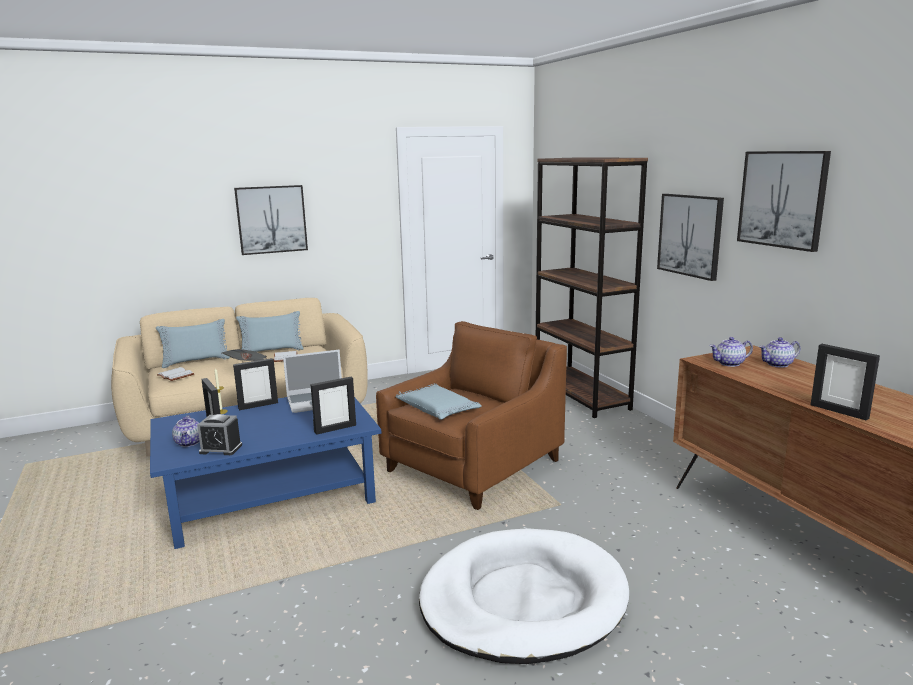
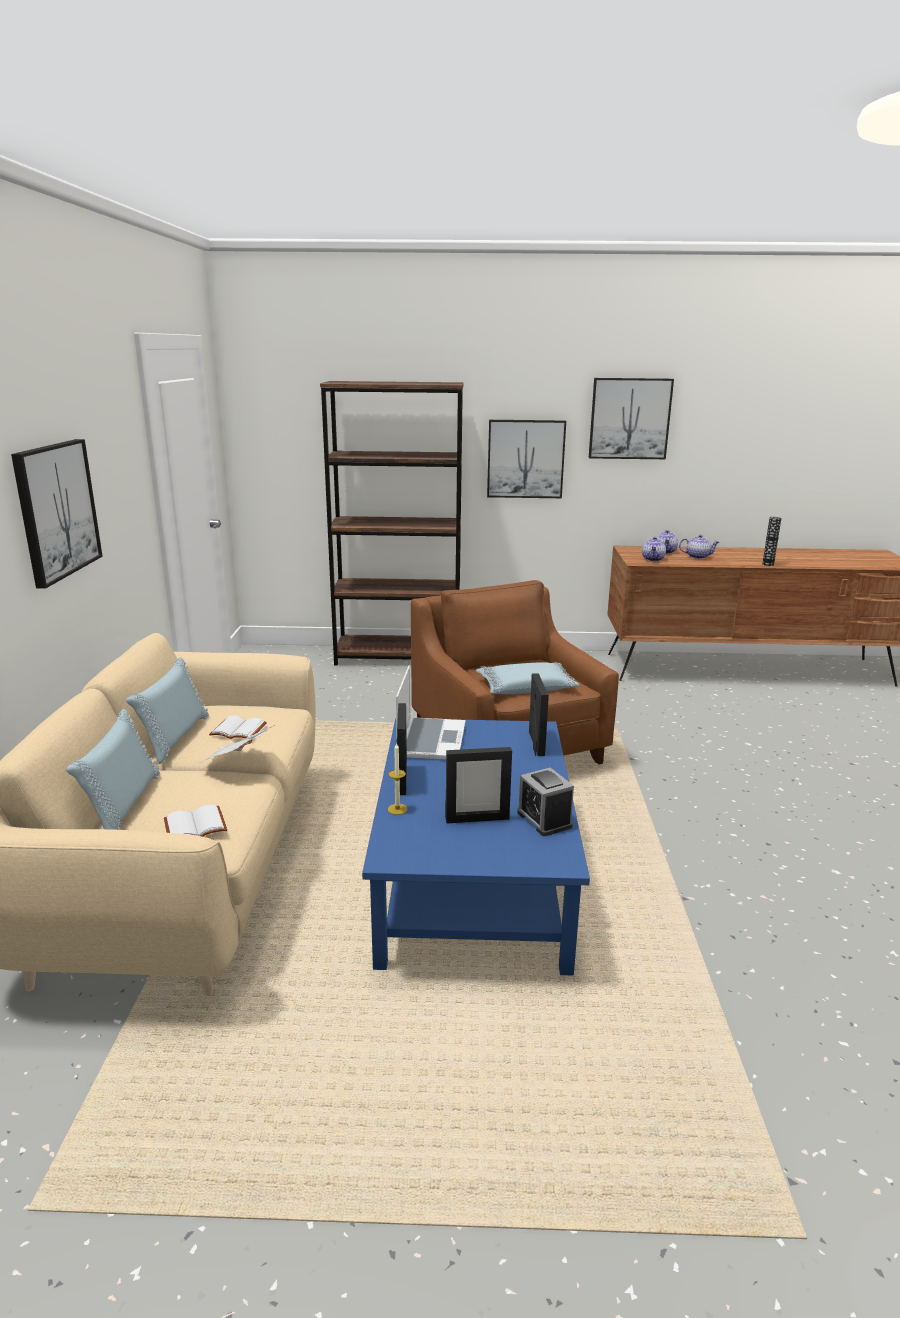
camera: 65 degrees left, 5 degrees up
teapot [172,415,200,447] -> teapot moved to [679,535,720,559]
alarm clock [197,414,242,455] -> alarm clock turned 120 degrees clockwise [517,767,574,836]
white dog bed [419,528,629,664] -> none
picture frame [810,344,880,421] -> vase [762,517,782,566]

